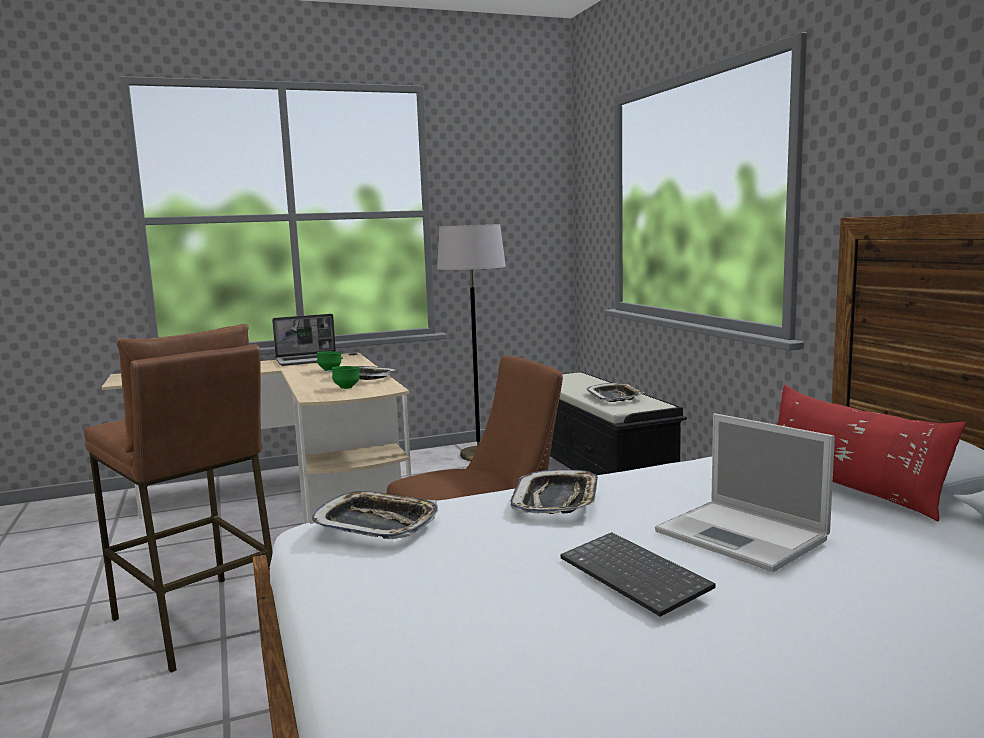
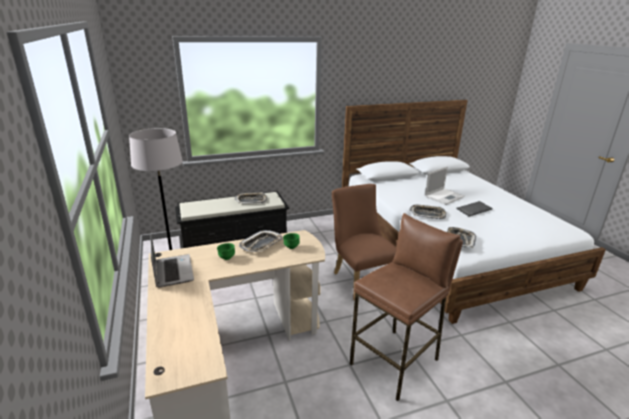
camera: 90 degrees left, 15 degrees up
red pillow [777,385,966,522] -> none

